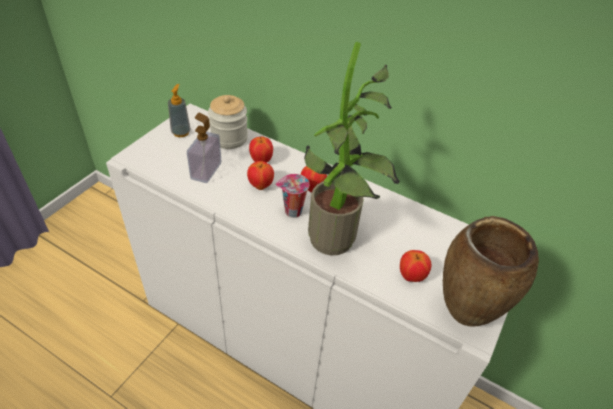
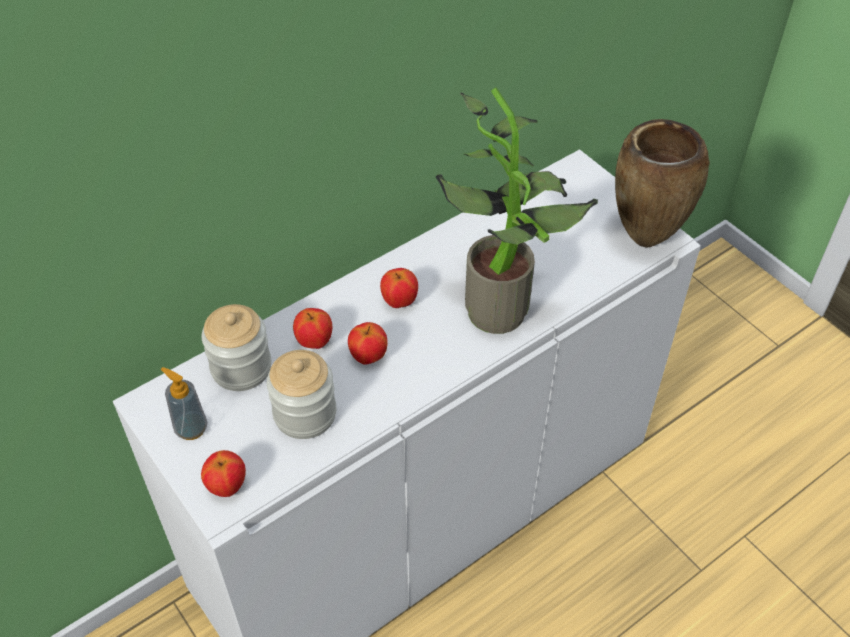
camera: 65 degrees left, 5 degrees up
soap dispenser [187,113,221,183] -> jar [267,350,336,439]
cup [275,174,309,218] -> none
apple [400,250,432,282] -> apple moved to [201,450,246,497]

